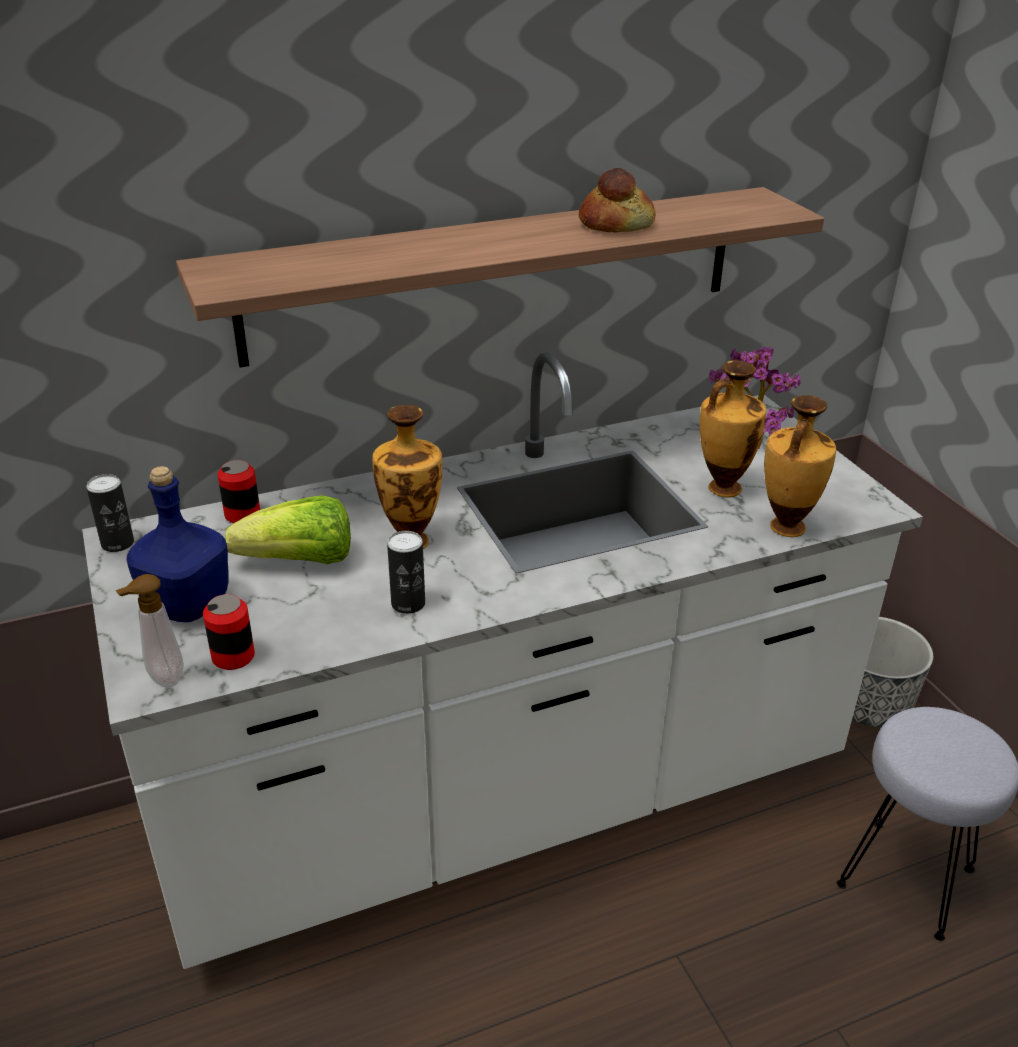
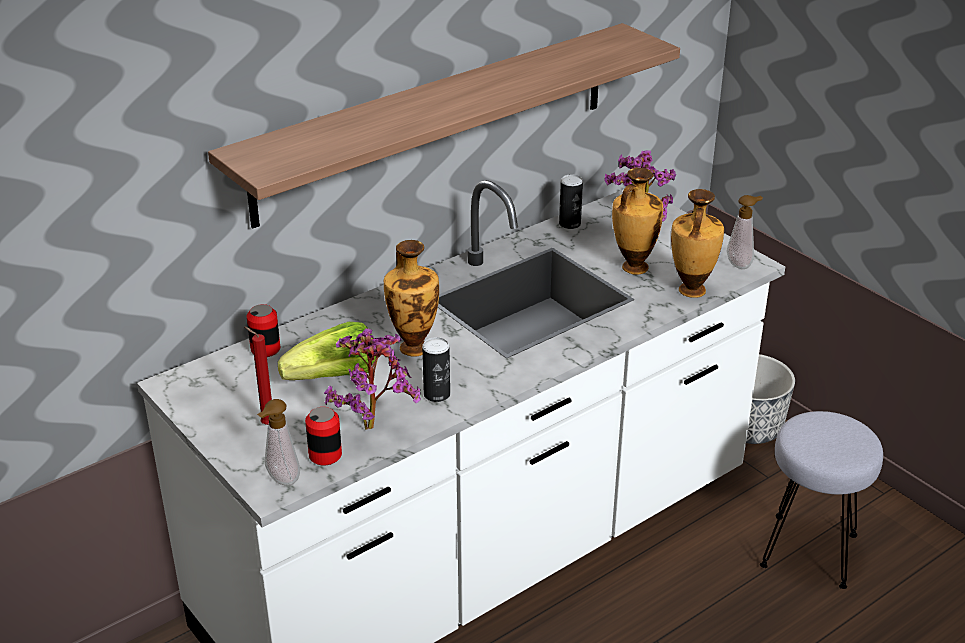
camera: 15 degrees left, 0 degrees up
can [86,474,134,552] -> can moved to [559,175,583,229]
blue bottle [126,466,229,622] -> red candle [244,326,272,425]
bread [579,168,655,232] -> none
none -> potted plant [324,328,421,430]
none -> soap dispenser [727,195,763,269]

